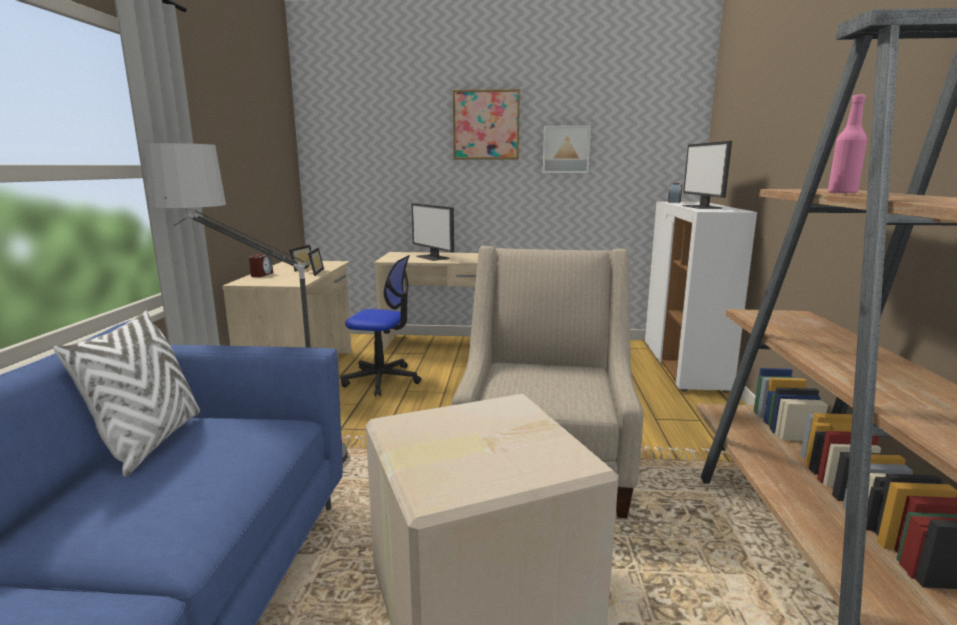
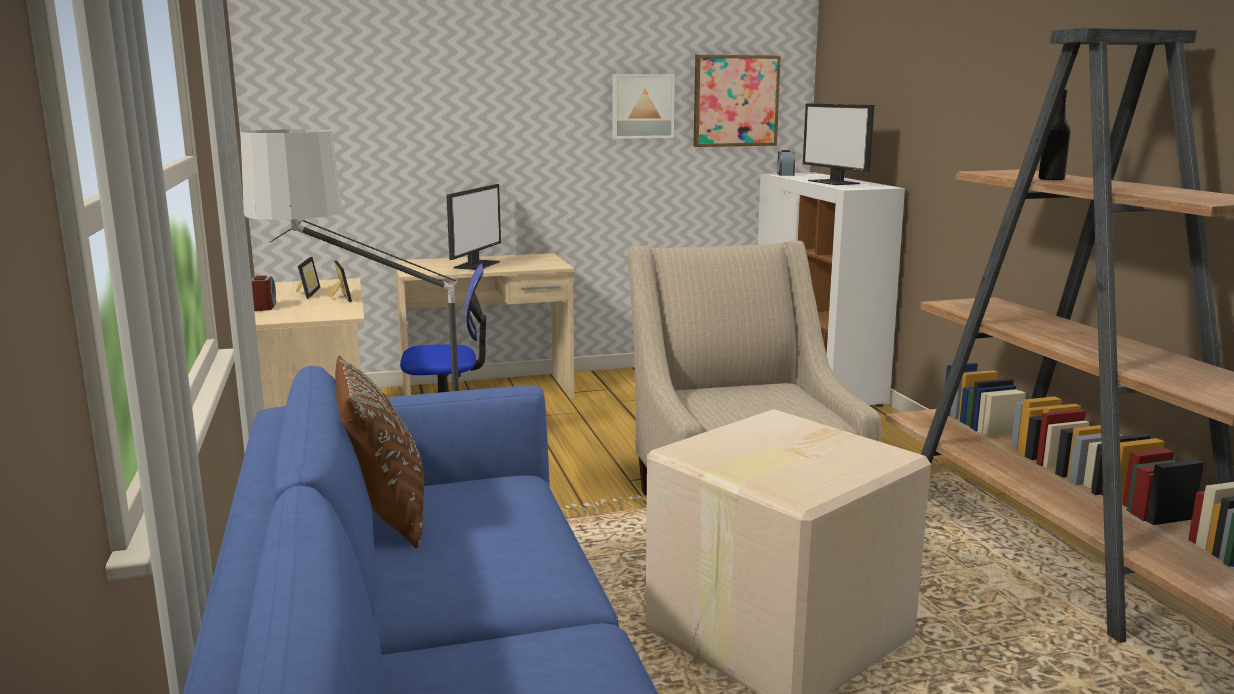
camera: 20 degrees left, 0 degrees up
white pillow [53,311,200,477] -> brown pillow [335,355,424,548]
monitor [411,203,454,261] -> monitor turned 105 degrees counterclockwise [446,184,501,270]
picture [453,89,520,160] -> picture moved to [693,55,781,147]
pink bottle [828,94,867,194] -> black bottle [1039,89,1071,181]

